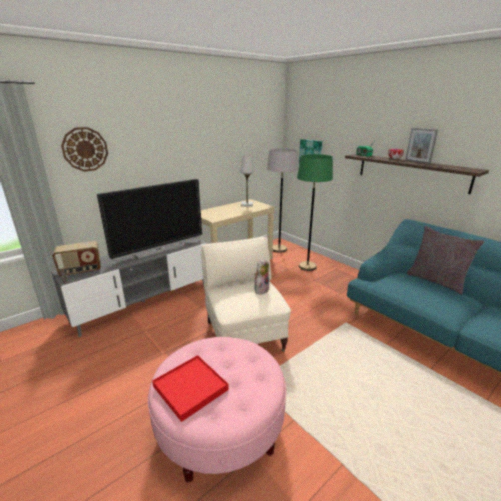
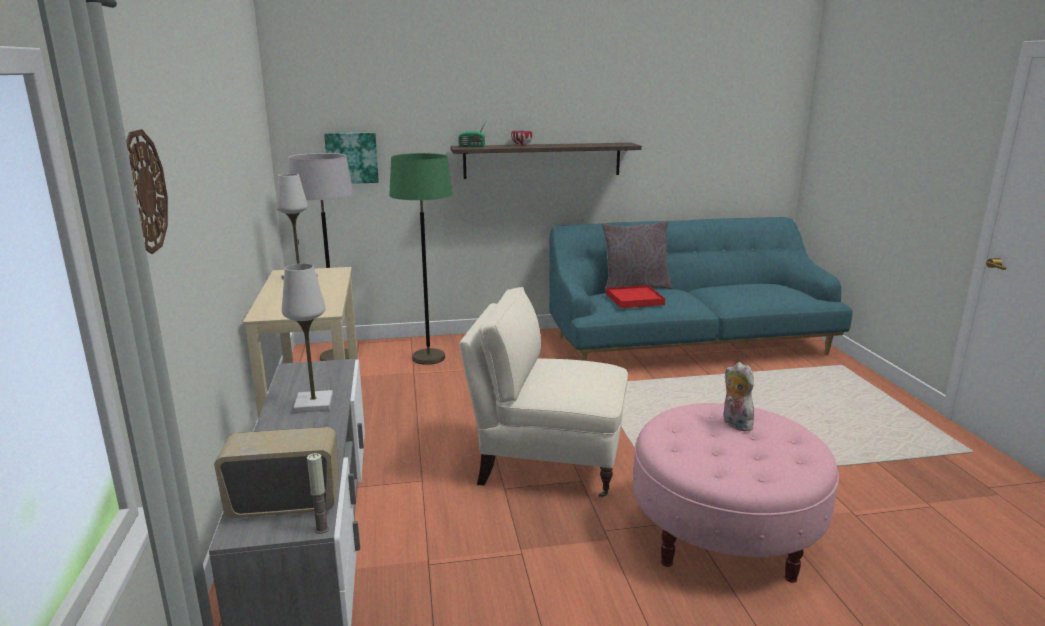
camera: 60 degrees left, 5 degrees down
radio [52,241,101,276] -> radio turned 105 degrees counterclockwise [214,427,339,518]
television [97,179,202,261] -> white table lamp [282,263,333,413]
red tray [152,355,229,422] -> red tray moved to [606,285,665,308]
plush toy [254,258,269,294] -> plush toy moved to [723,362,754,431]
picture frame [405,128,438,164] -> none

